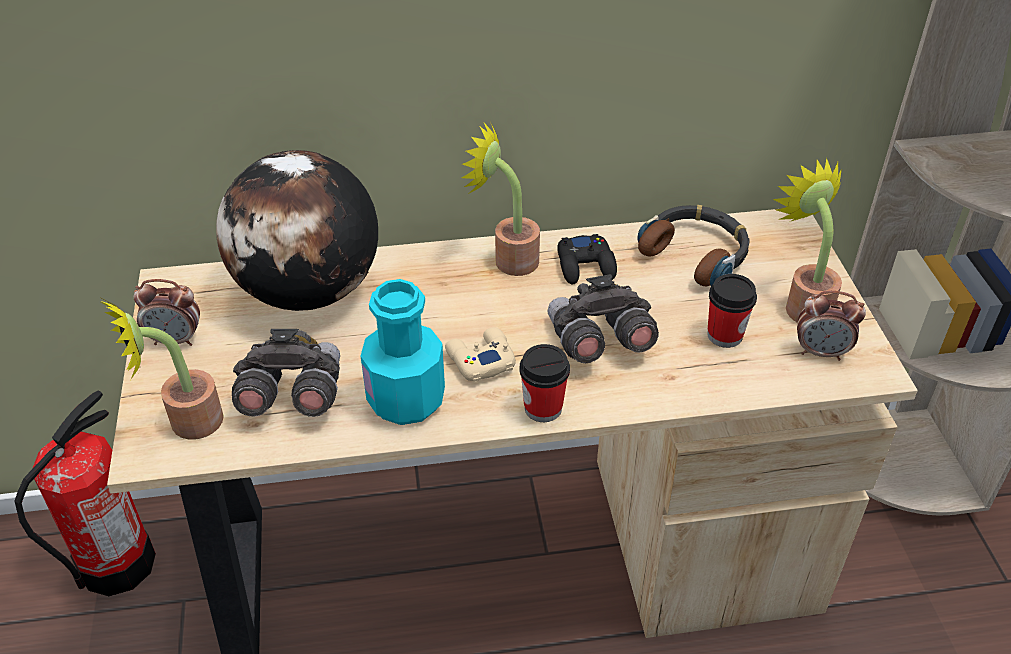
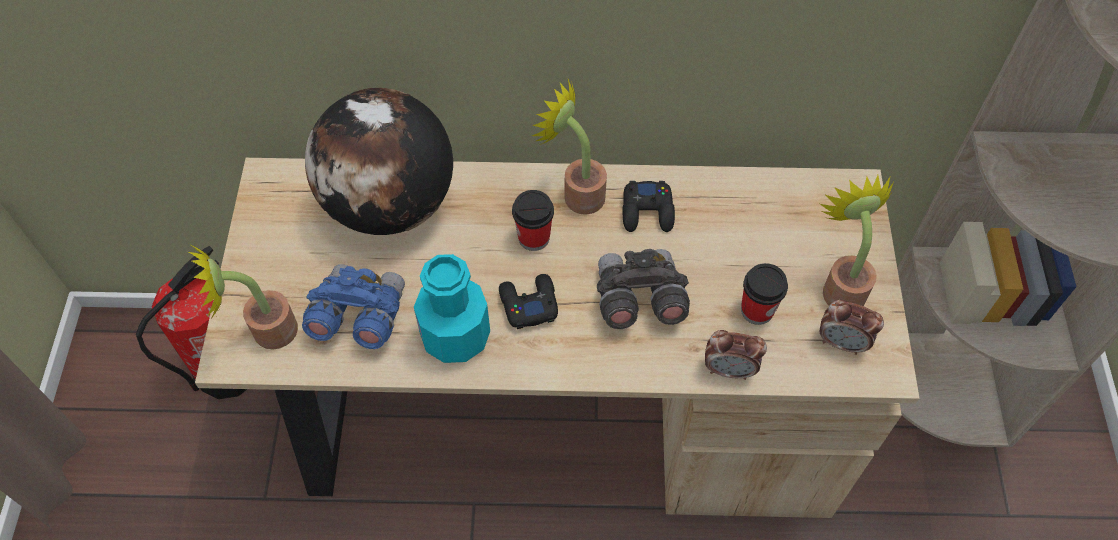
camera: 10 degrees right, 15 degrees up
alarm clock [134,279,200,346] -> alarm clock moved to [705,330,767,380]
grey binoculars [232,329,340,417] -> blue binoculars [302,264,405,349]
beige game controller [445,327,516,382] -> black game controller [499,274,558,329]
cup [519,344,570,422] -> cup moved to [512,190,554,251]
headphones [637,205,750,286] -> none

